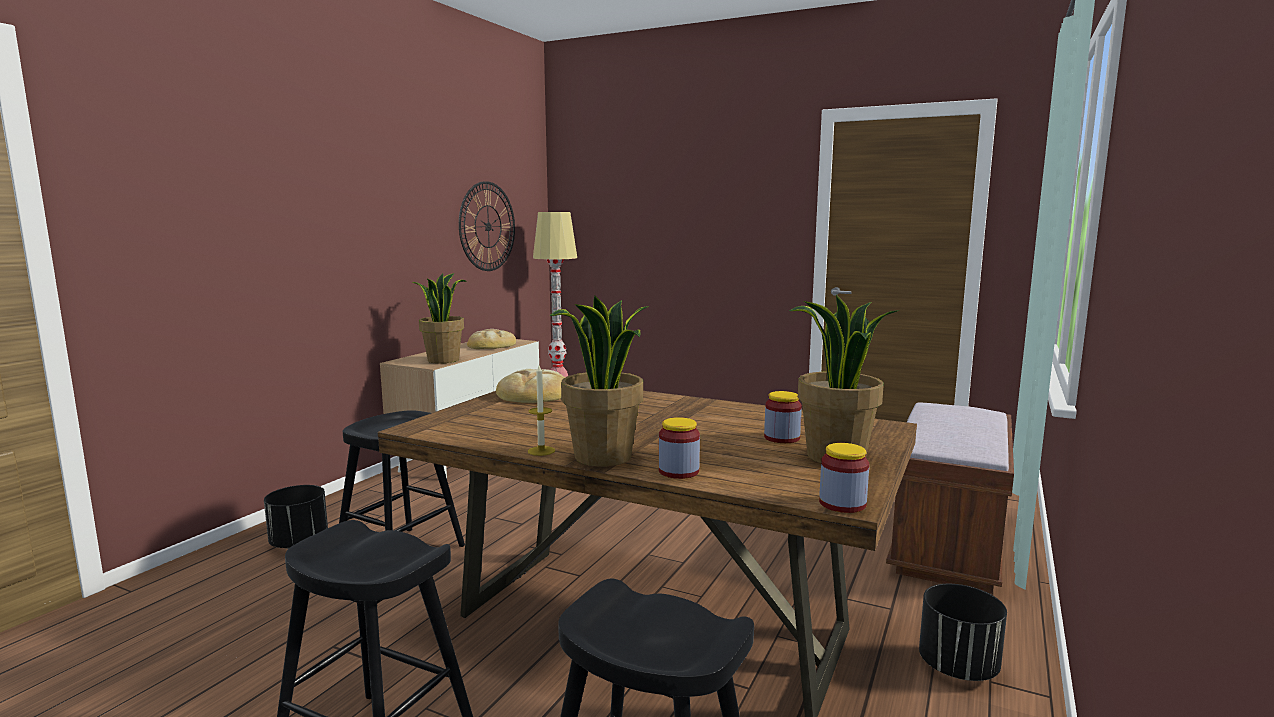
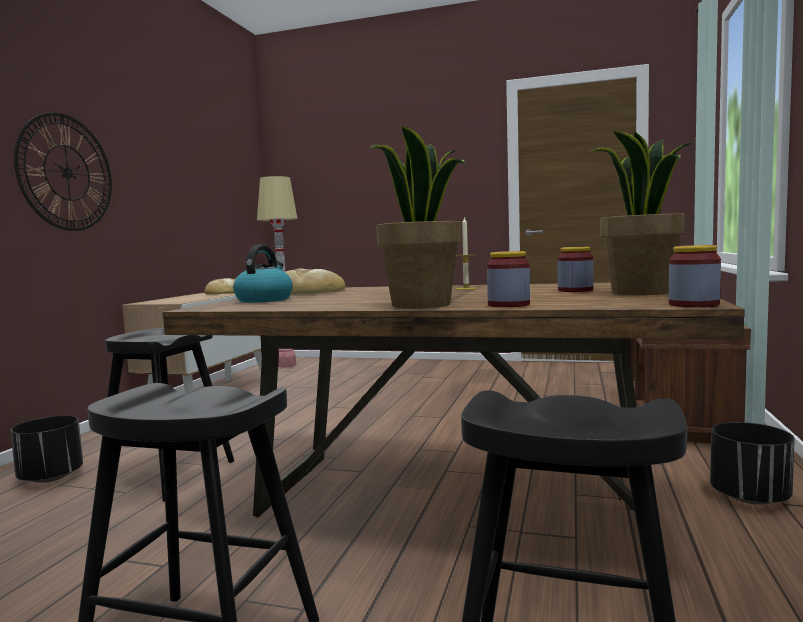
camera: 10 degrees left, 5 degrees down
potted plant [413,273,467,364] -> none
wall clock [459,181,515,271] -> wall clock moved to [14,112,112,231]
candle [528,365,555,456] -> candle moved to [455,216,477,290]
none -> kettle [233,245,293,303]

